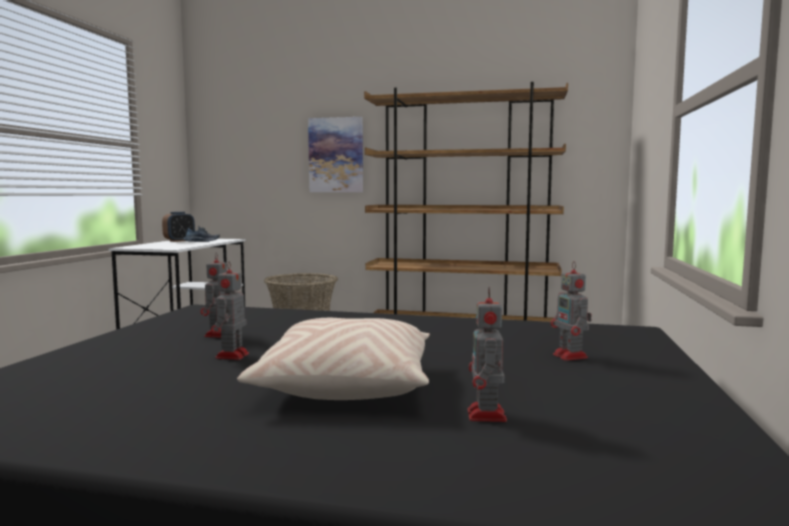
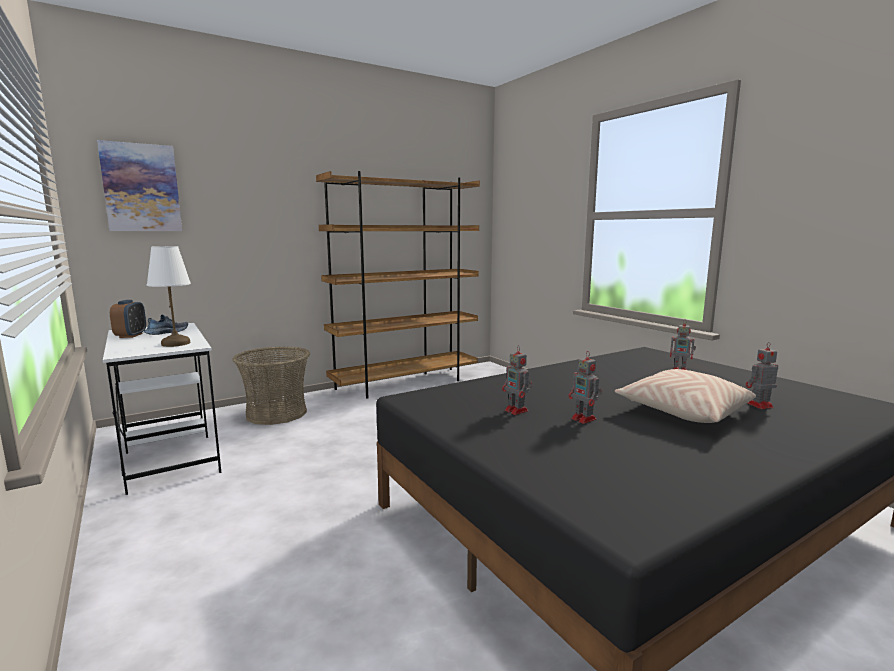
camera: 45 degrees left, 5 degrees up
picture [308,117,363,192] -> picture moved to [97,140,182,231]
toy robot [467,286,507,422] -> toy robot turned 120 degrees clockwise [746,342,778,409]
none -> white table lamp [147,246,191,347]

